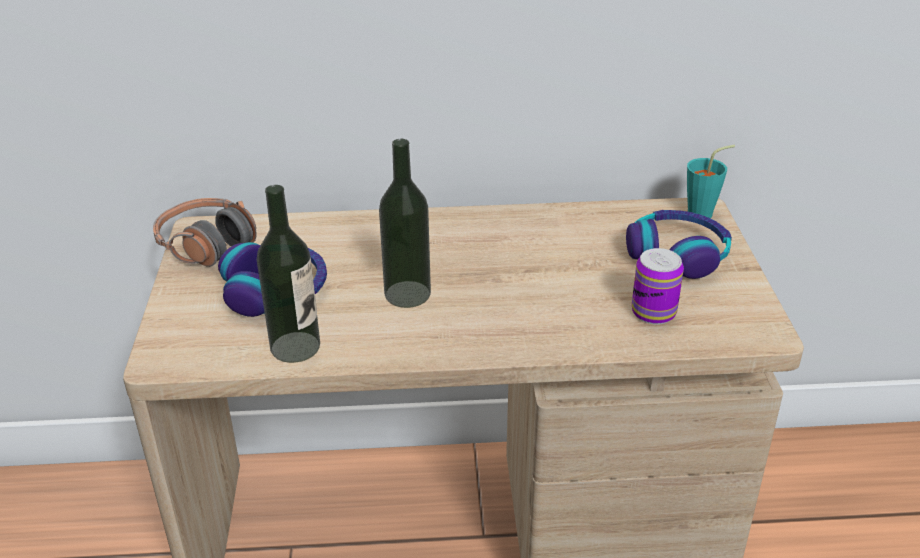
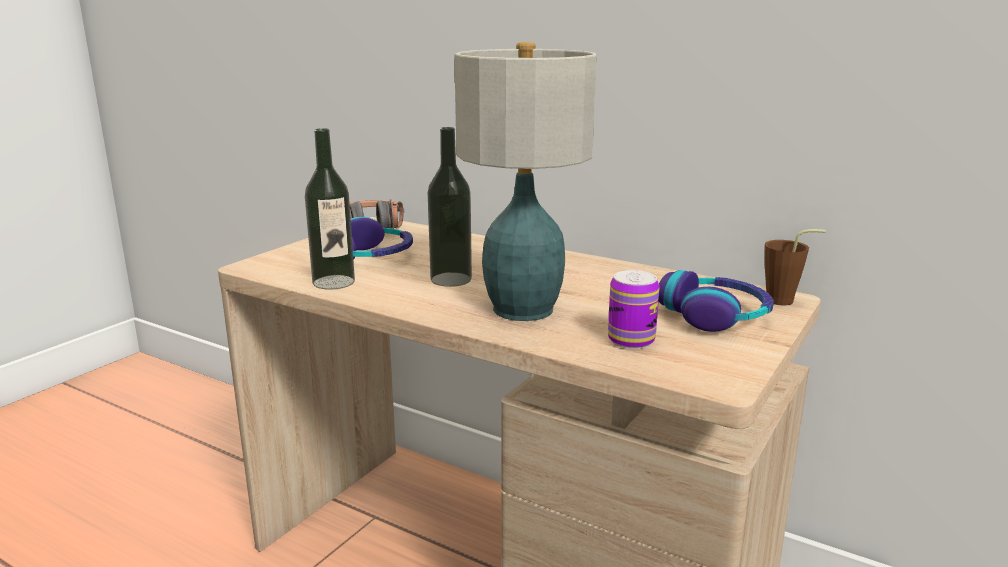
camera: 35 degrees right, 15 degrees down
turquoise cup [687,145,735,218] -> brown cup [765,229,826,305]
none -> table lamp [454,42,597,321]

